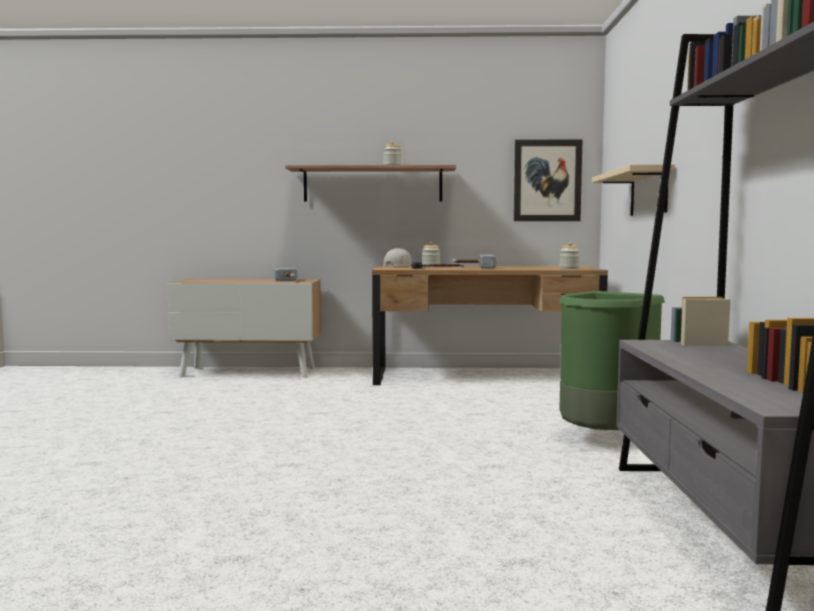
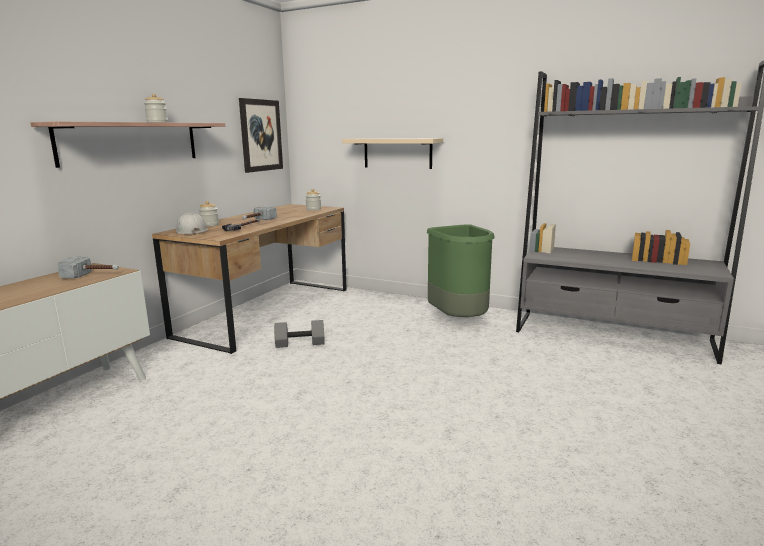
camera: 65 degrees left, 10 degrees up
none -> grey dumbbell [274,320,325,348]

